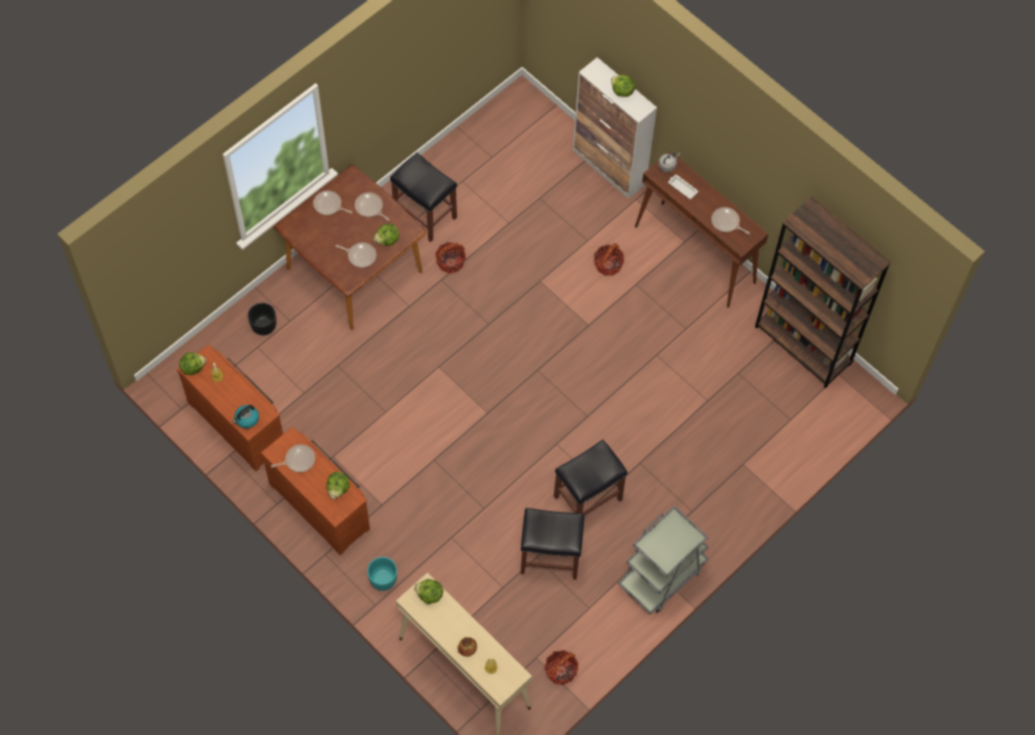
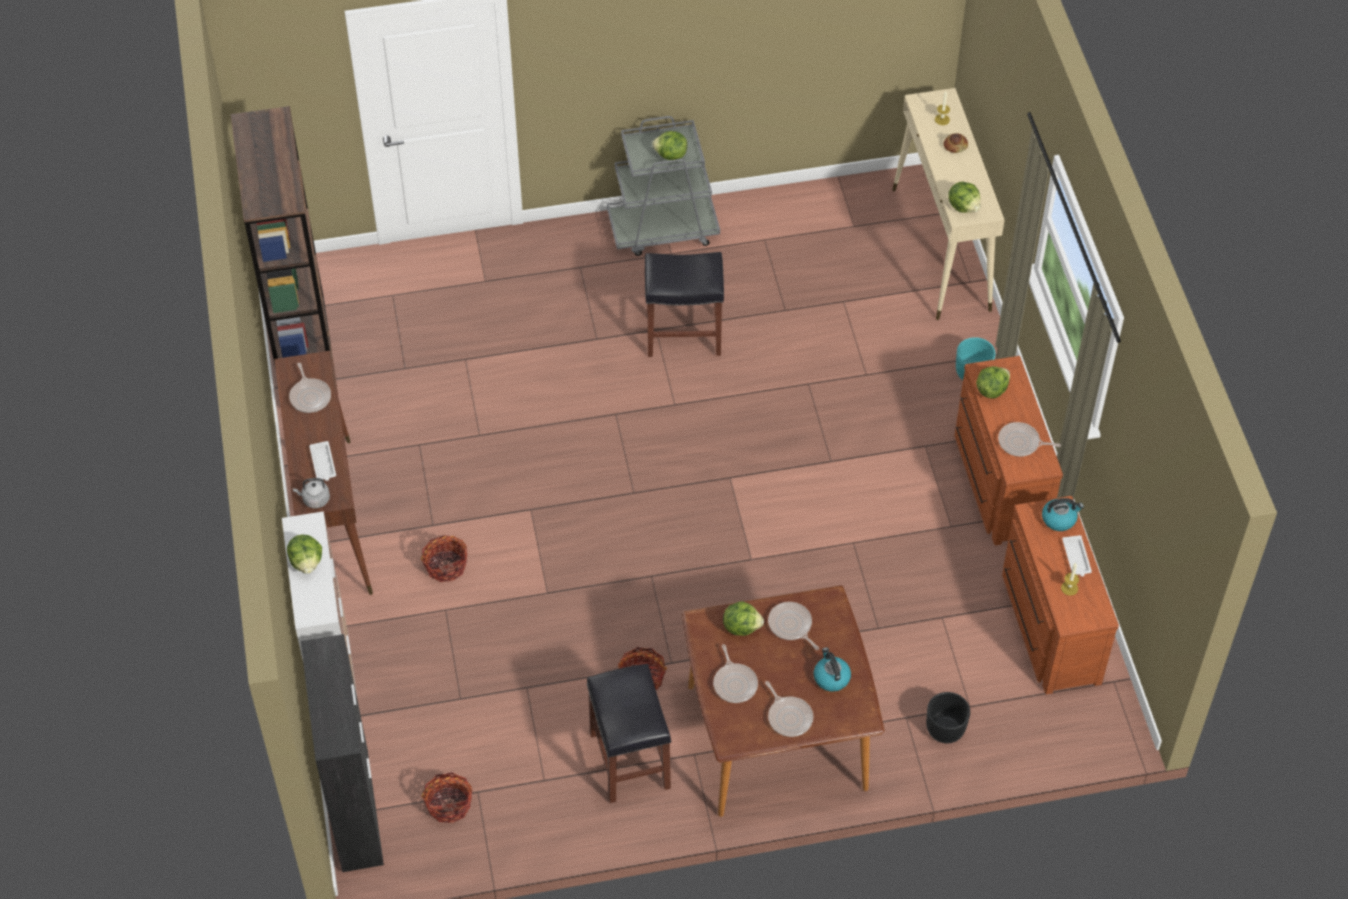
camera: 145 degrees left, 10 degrees down
lettuce [179,352,206,375] -> lettuce moved to [652,131,687,160]
black stool [521,508,584,580] -> none
basket [545,650,579,685] -> basket moved to [421,772,473,823]
none -> black cabinet [301,634,384,872]
none -> kettle [814,647,851,692]
none -> white tray [1062,535,1092,576]

